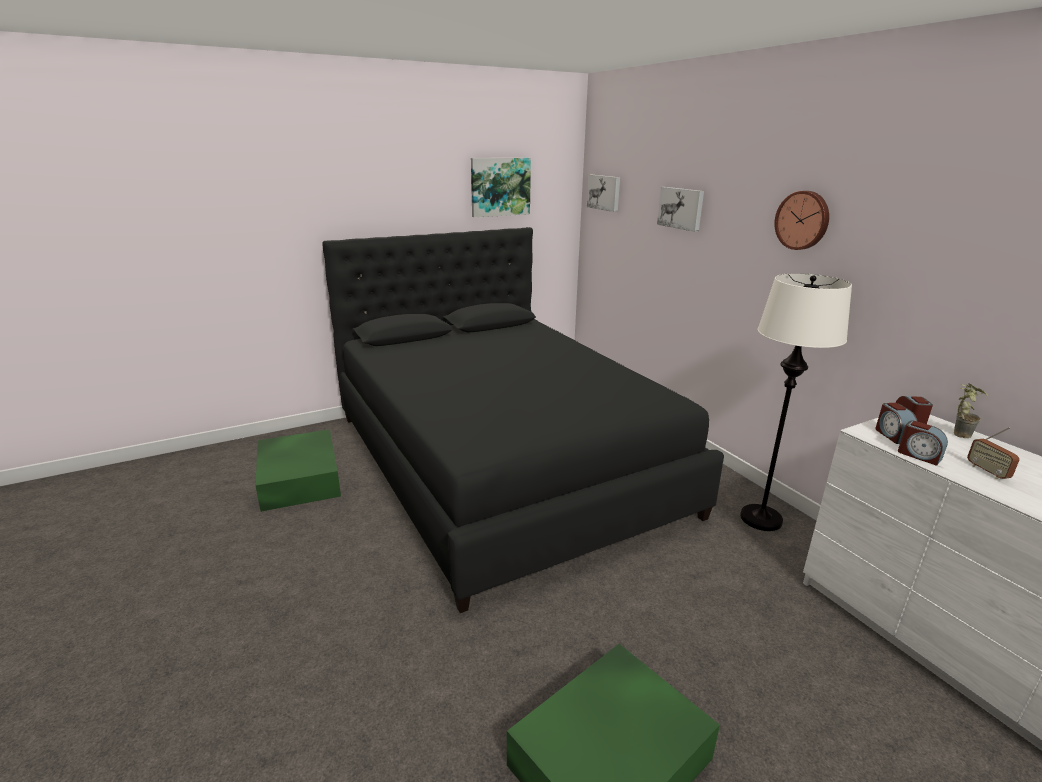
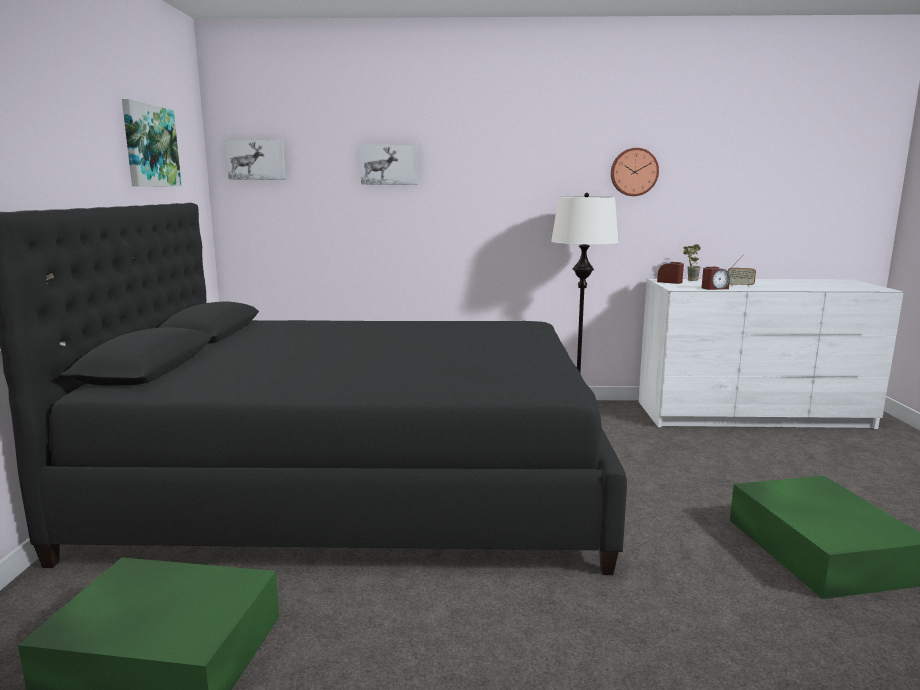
camera: 60 degrees left, 10 degrees down
wall clock [774,191,829,250] -> wall clock moved to [611,148,659,196]
alarm clock [875,403,918,444] -> none

